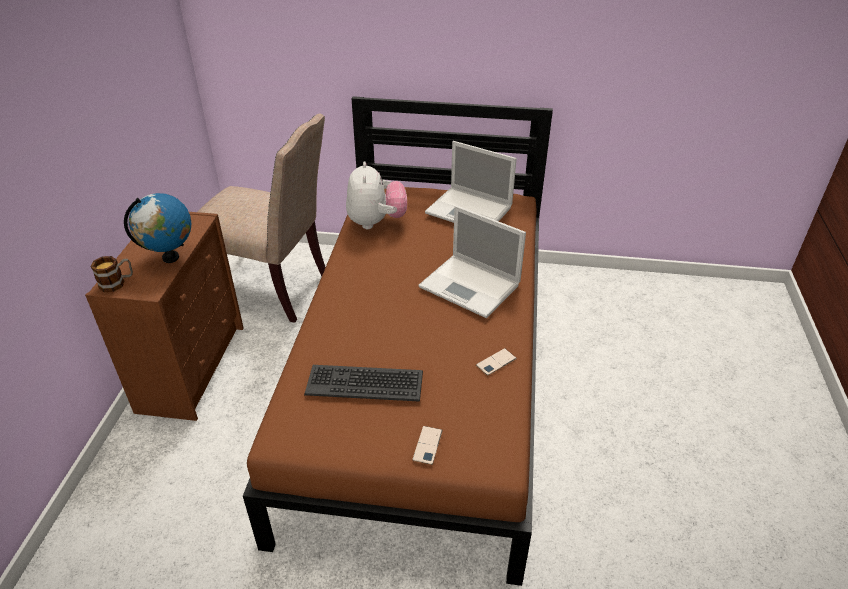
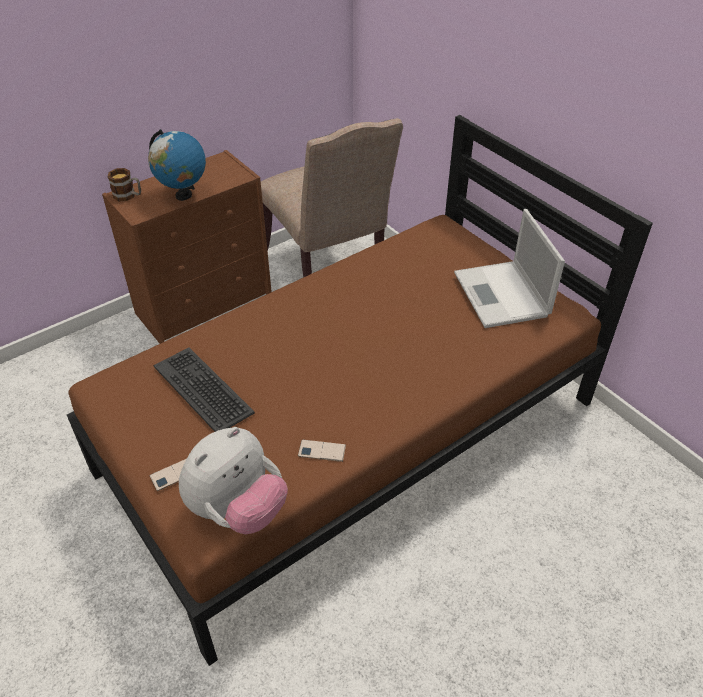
camera: 45 degrees right, 5 degrees up
plush toy [346,161,407,229] -> plush toy moved to [179,427,288,534]
laptop [418,205,526,318] -> none

